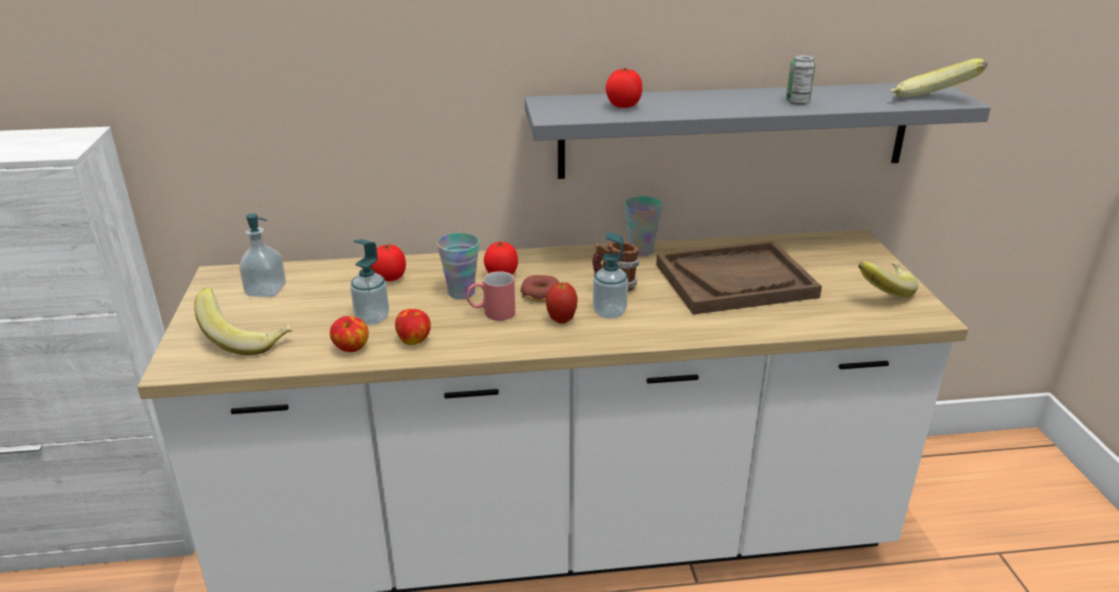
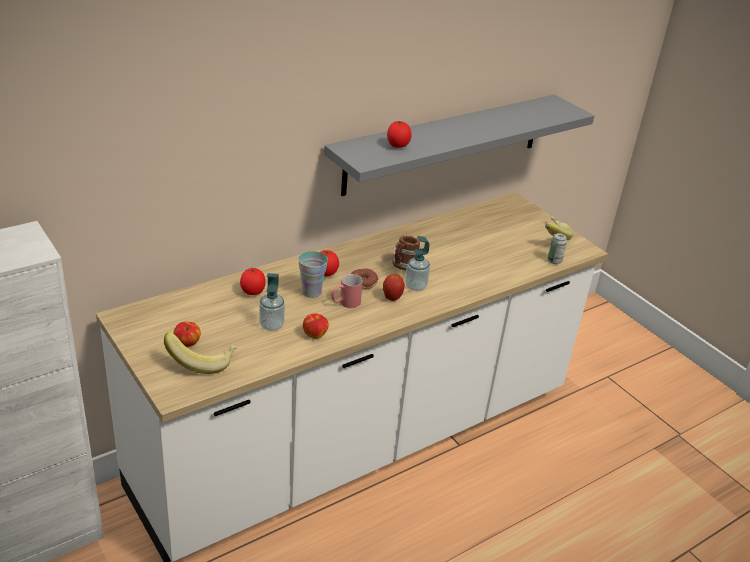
camera: 30 degrees left, 5 degrees up
soap dispenser [239,214,286,297] -> none
apple [330,316,369,352] -> apple moved to [173,322,201,347]
cup [624,196,663,257] -> none
brown tray [656,240,822,315] -> none
can [786,55,815,105] -> can moved to [547,233,567,264]
banana [890,58,987,98] -> none

